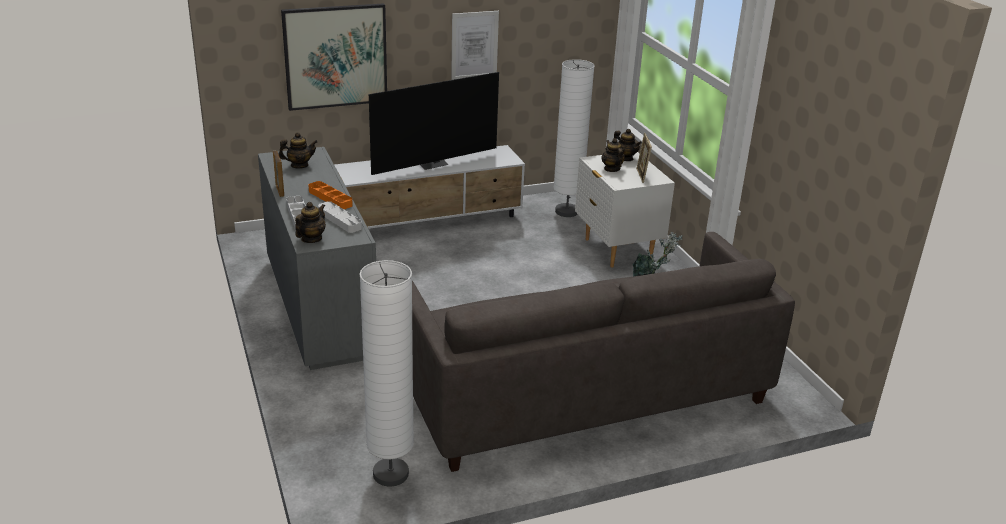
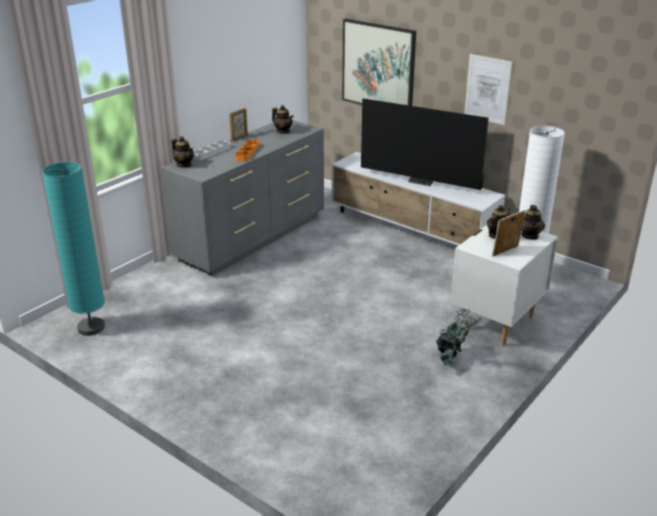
camera: 60 degrees right, 0 degrees up
teapot [295,202,326,243] -> teapot turned 45 degrees clockwise [171,136,194,168]
grey tray [318,201,362,233] -> none
white floor lamp [359,260,414,487] -> turquoise floor lamp [42,162,105,336]
grey sofa [412,232,795,472] -> none

